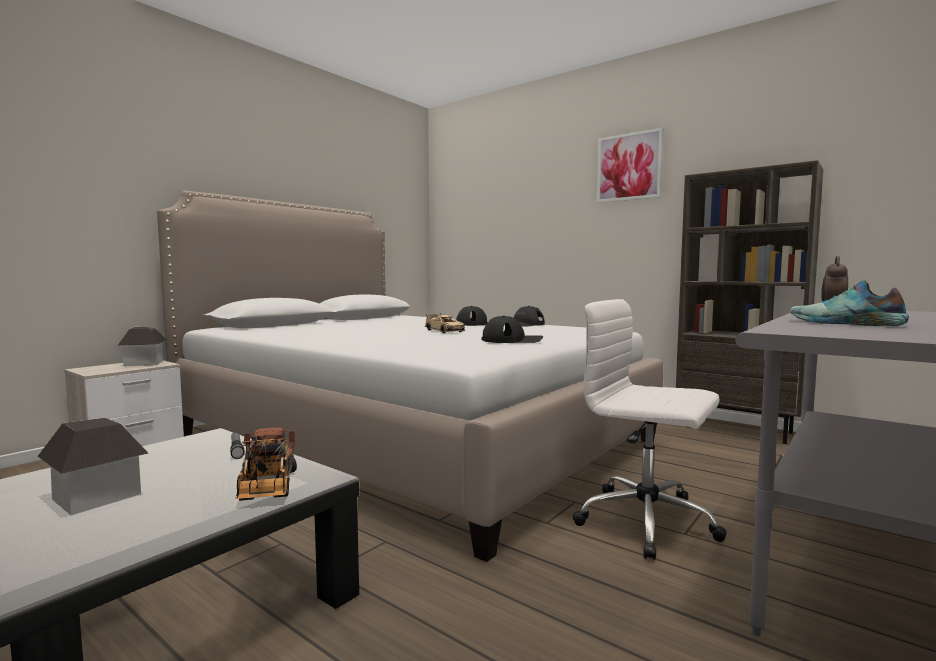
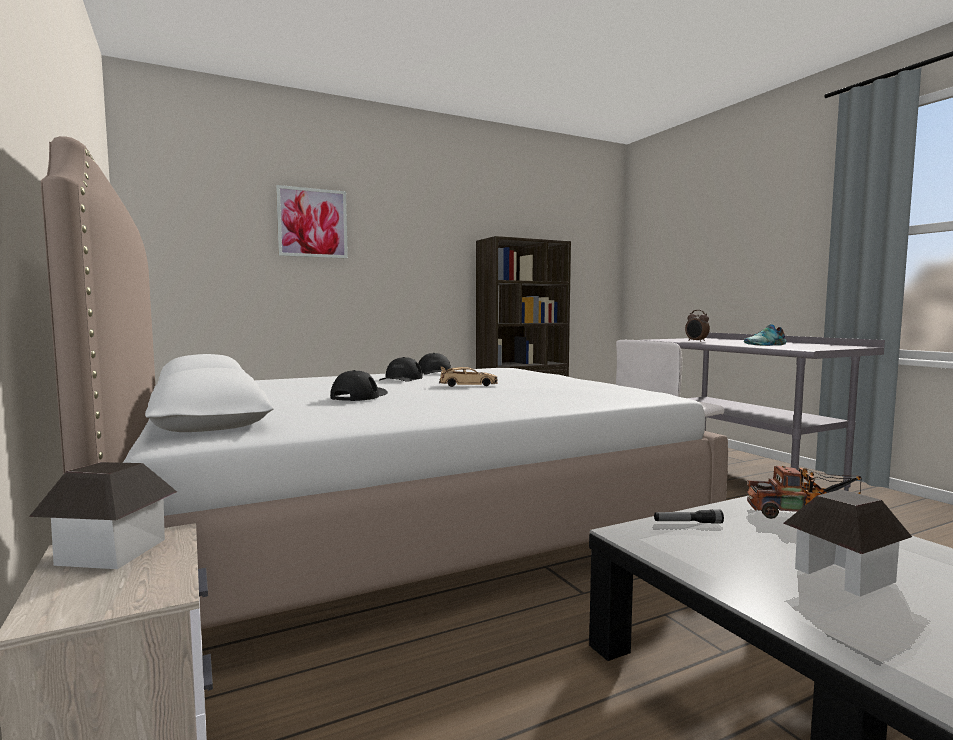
camera: 65 degrees left, 0 degrees up
black cap [482,315,543,343] -> black cap moved to [330,370,388,401]
picture [597,128,663,203] -> picture moved to [276,185,348,259]

